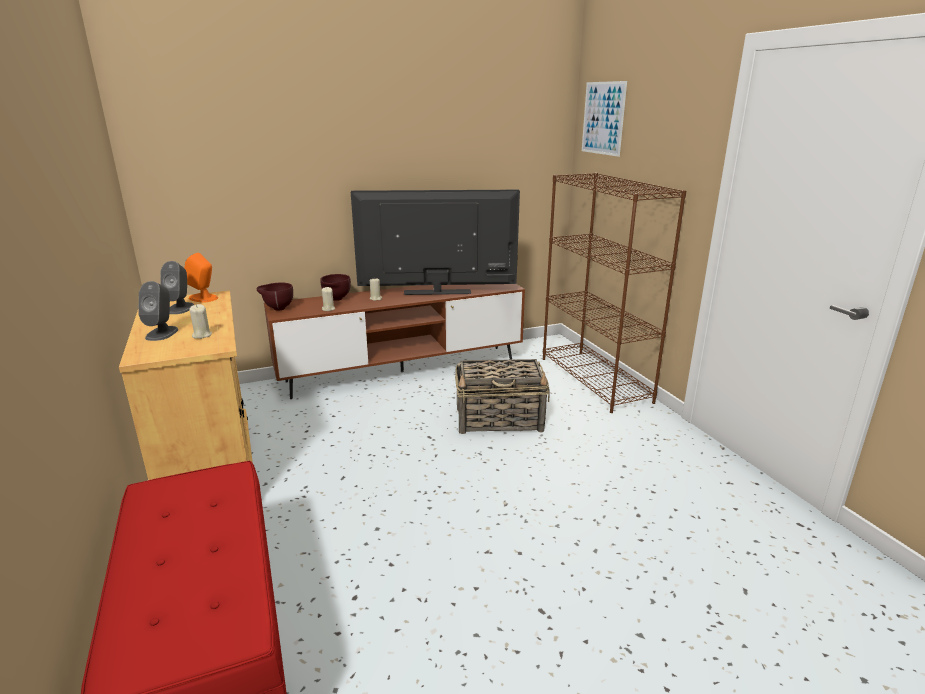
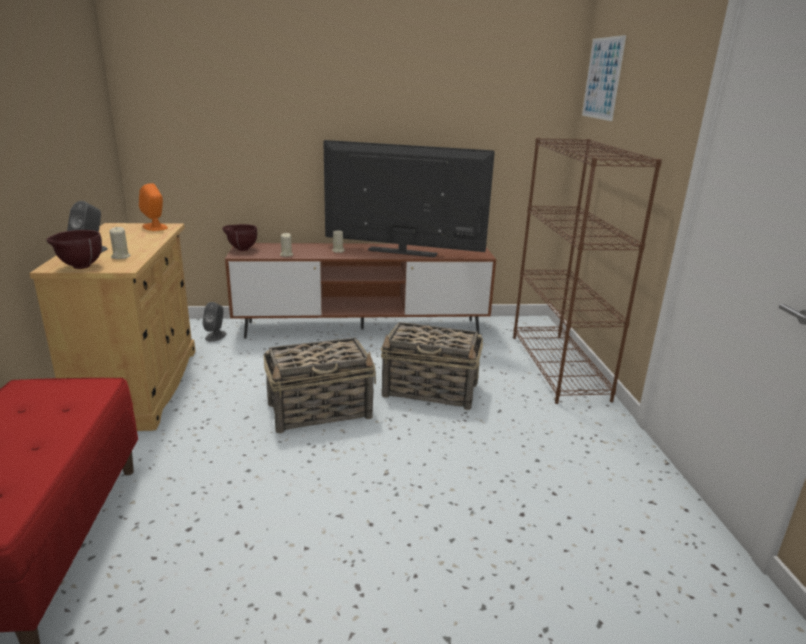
camera: 15 degrees right, 0 degrees up
grey speaker [161,261,194,314] -> grey speaker moved to [202,302,227,342]
brown bowl [320,274,351,301] -> brown bowl moved to [46,230,102,269]
none -> basket [264,338,376,433]

